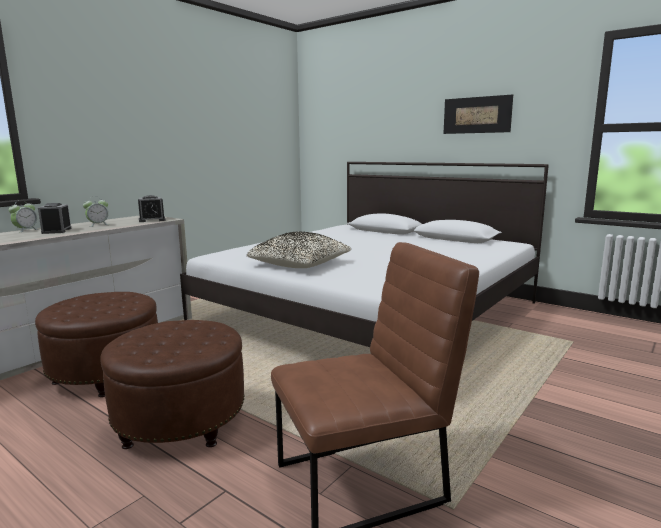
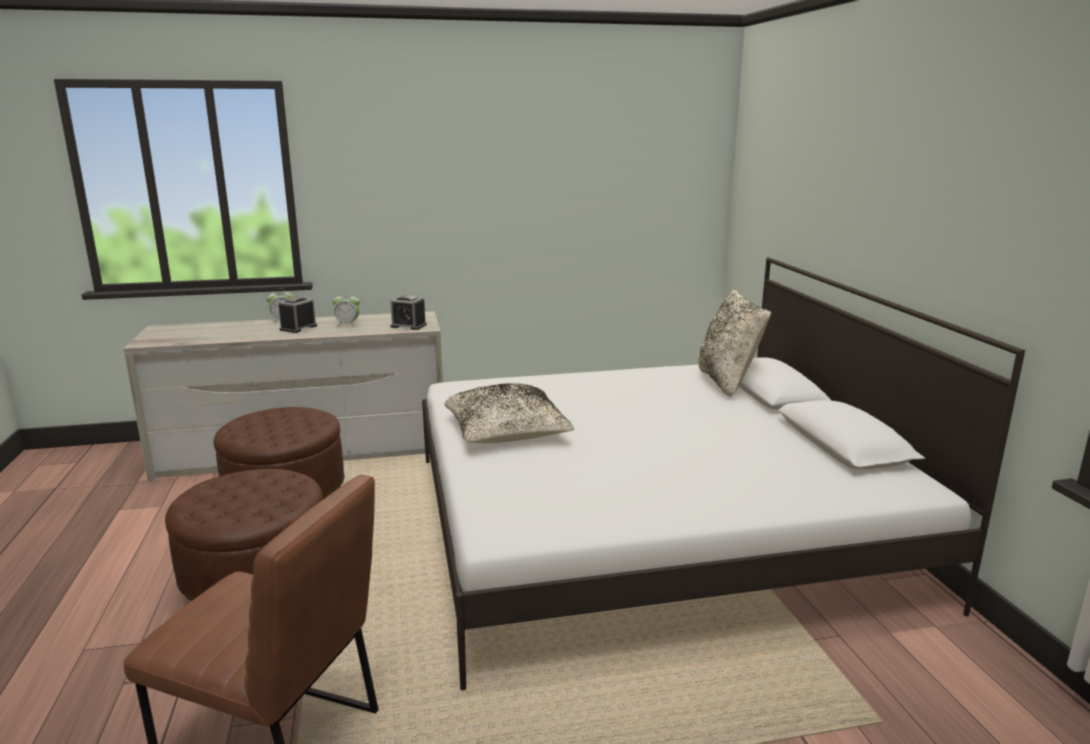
camera: 40 degrees right, 5 degrees up
picture [443,94,513,134] -> none
none -> beige pillow [698,289,771,397]

